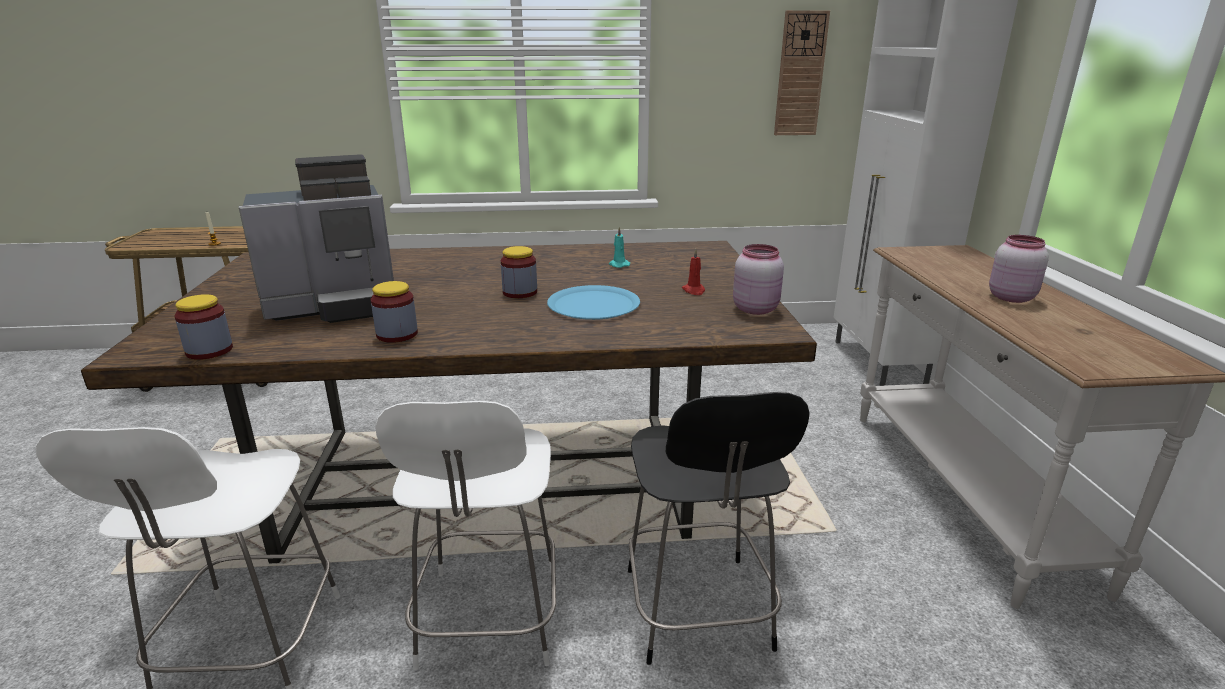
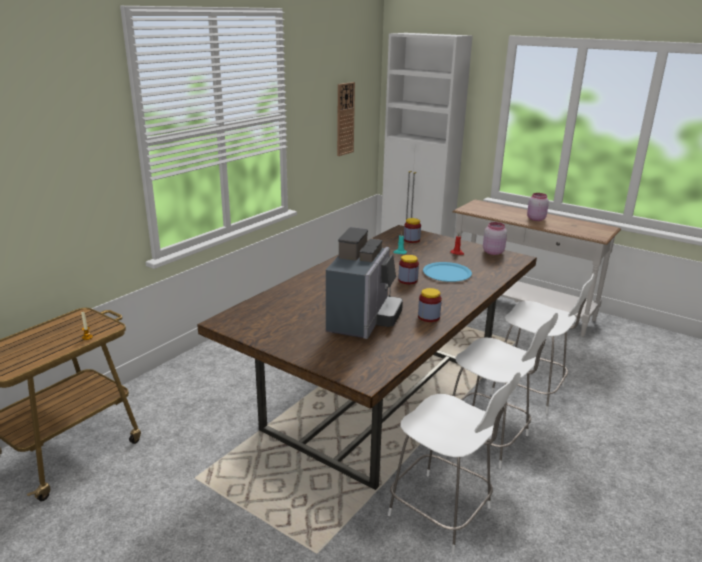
camera: 50 degrees left, 0 degrees up
jar [175,294,233,360] -> jar moved to [404,218,421,243]
black chair [628,392,810,665] -> white chair [491,274,595,414]

